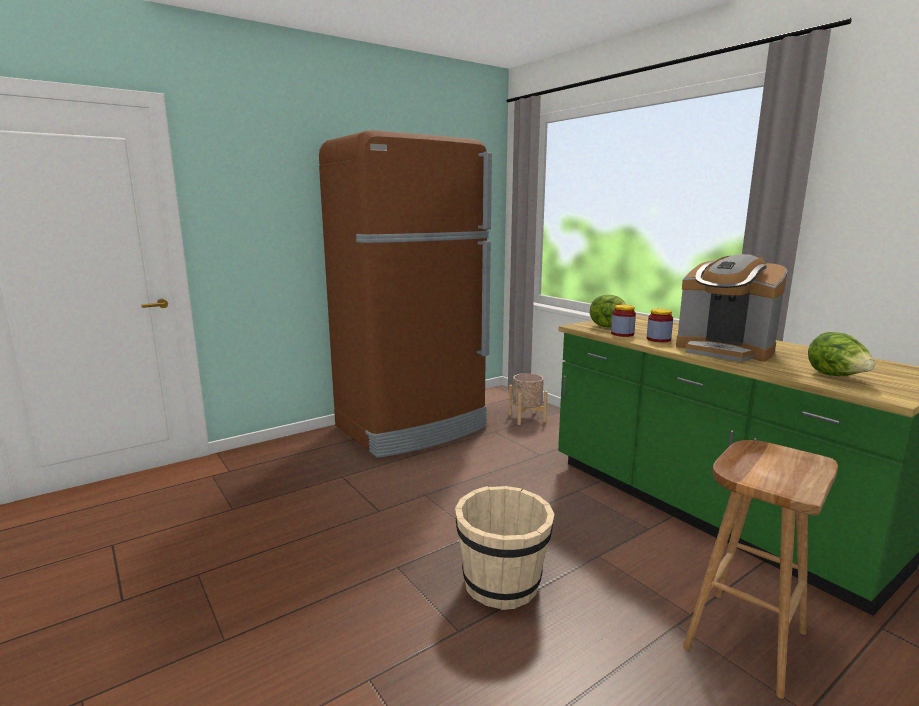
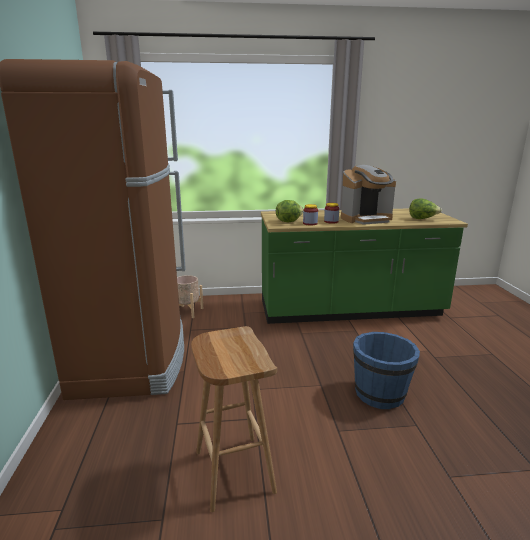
camera: 60 degrees left, 5 degrees up
beige bucket [455,486,554,610] -> blue bucket [353,332,420,409]
brown stool [683,440,838,699] -> brown stool moved to [191,326,277,512]

